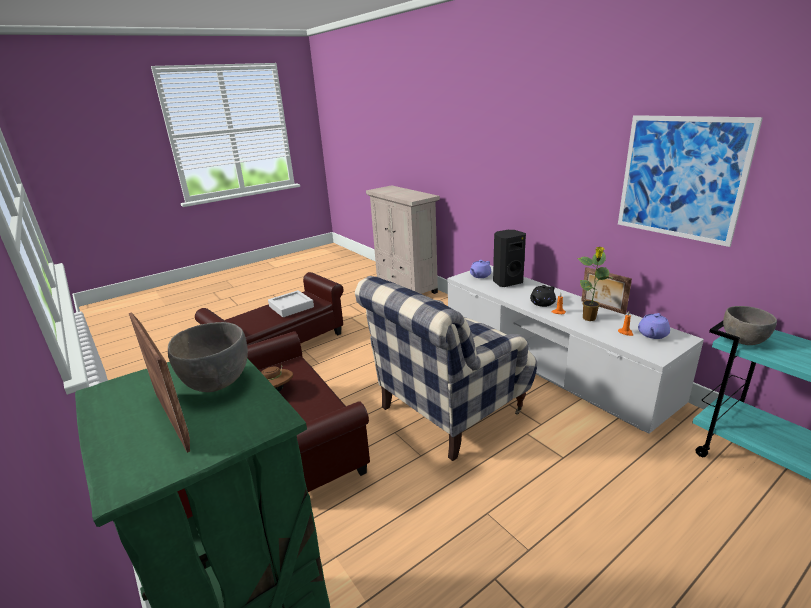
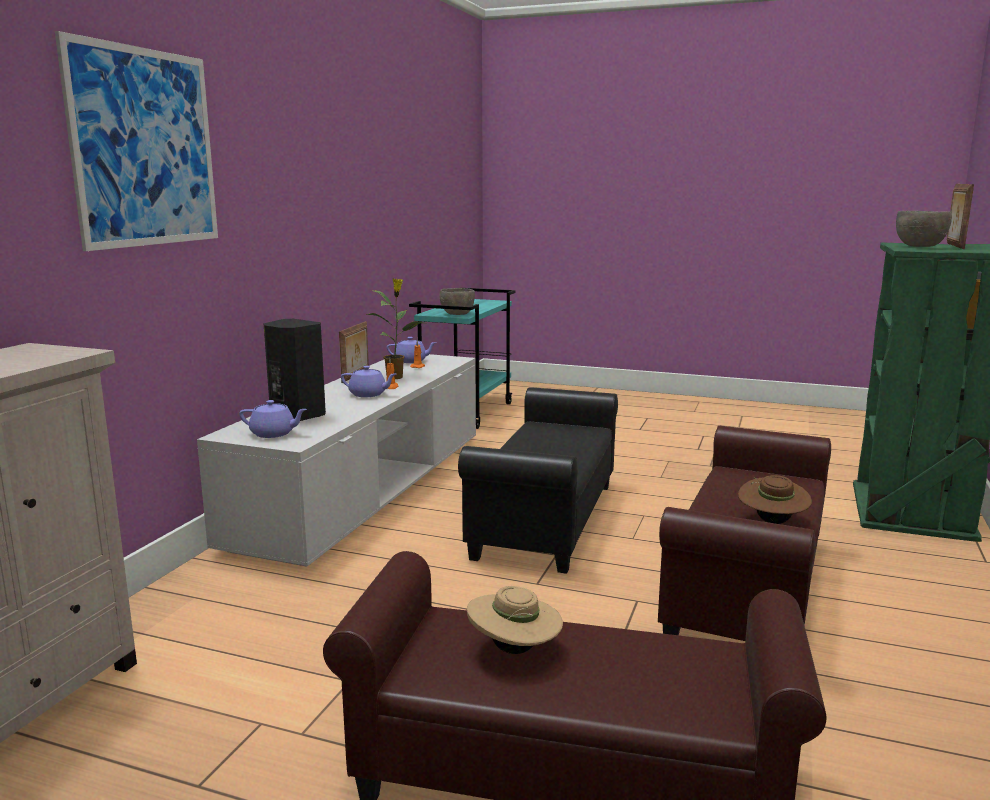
camera: 125 degrees left, 10 degrees down
grey tray [268,290,314,317] -> beige hat [467,586,563,654]
armchair [355,276,537,461] -> black ottoman [458,387,618,574]
black teapot [530,285,556,307] -> purple teapot [341,366,396,397]
picture [618,115,763,247] -> picture moved to [55,31,218,251]

